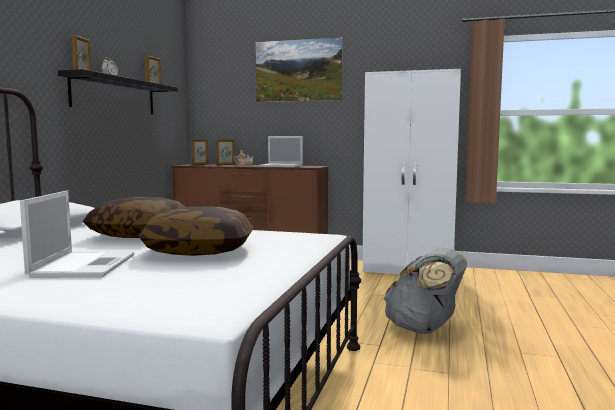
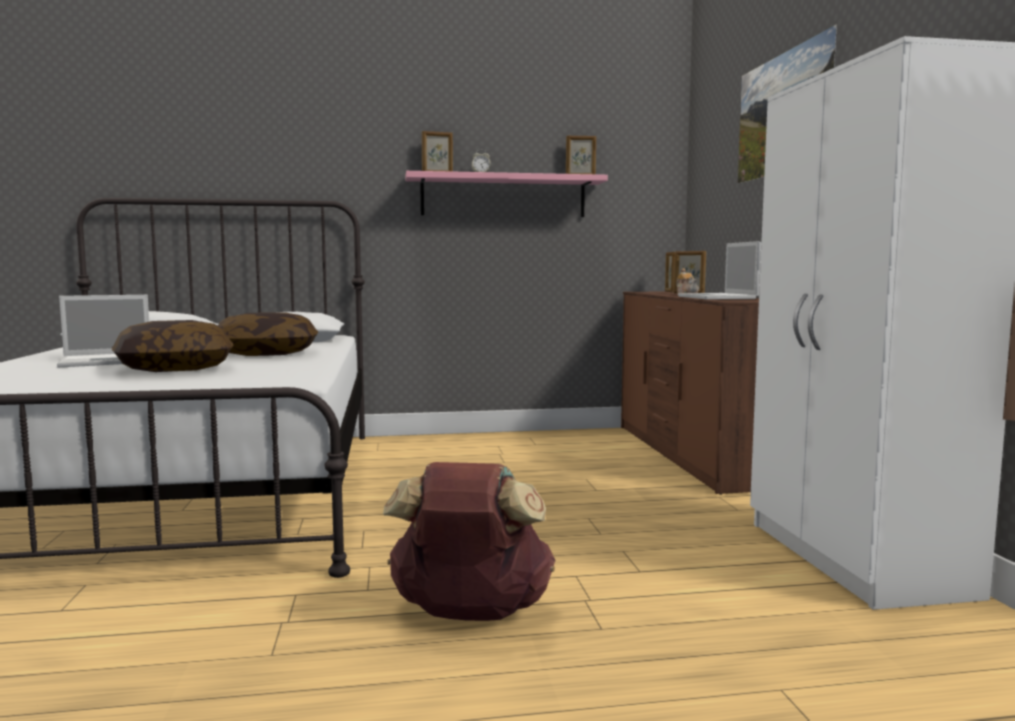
camera: 65 degrees right, 0 degrees up
black shelf [58,69,178,114] -> pink shelf [405,171,608,217]
grey backpack [384,248,467,334] -> brown backpack [383,462,556,621]

